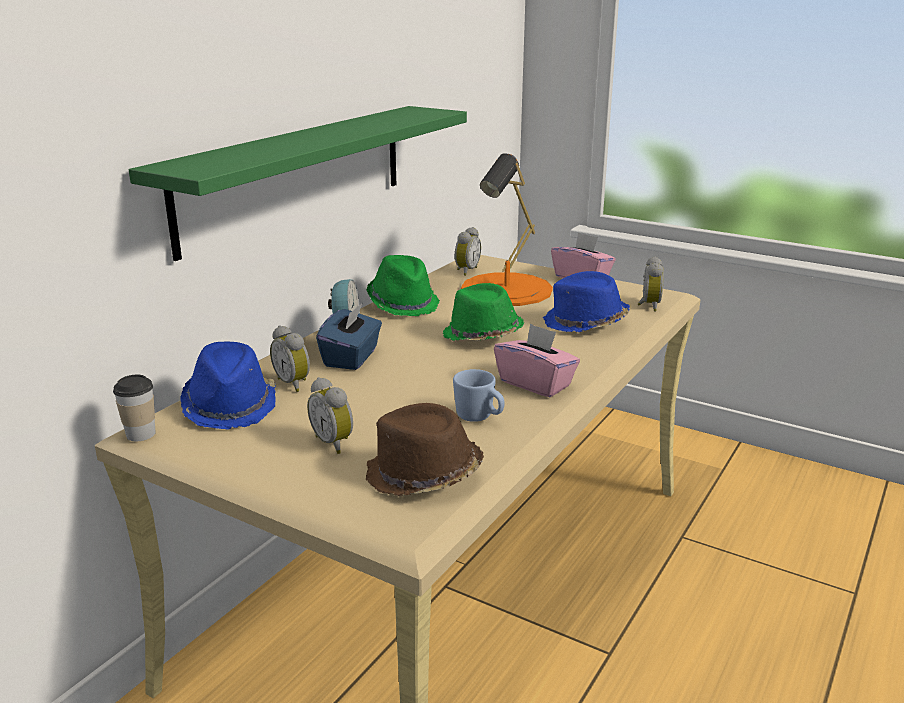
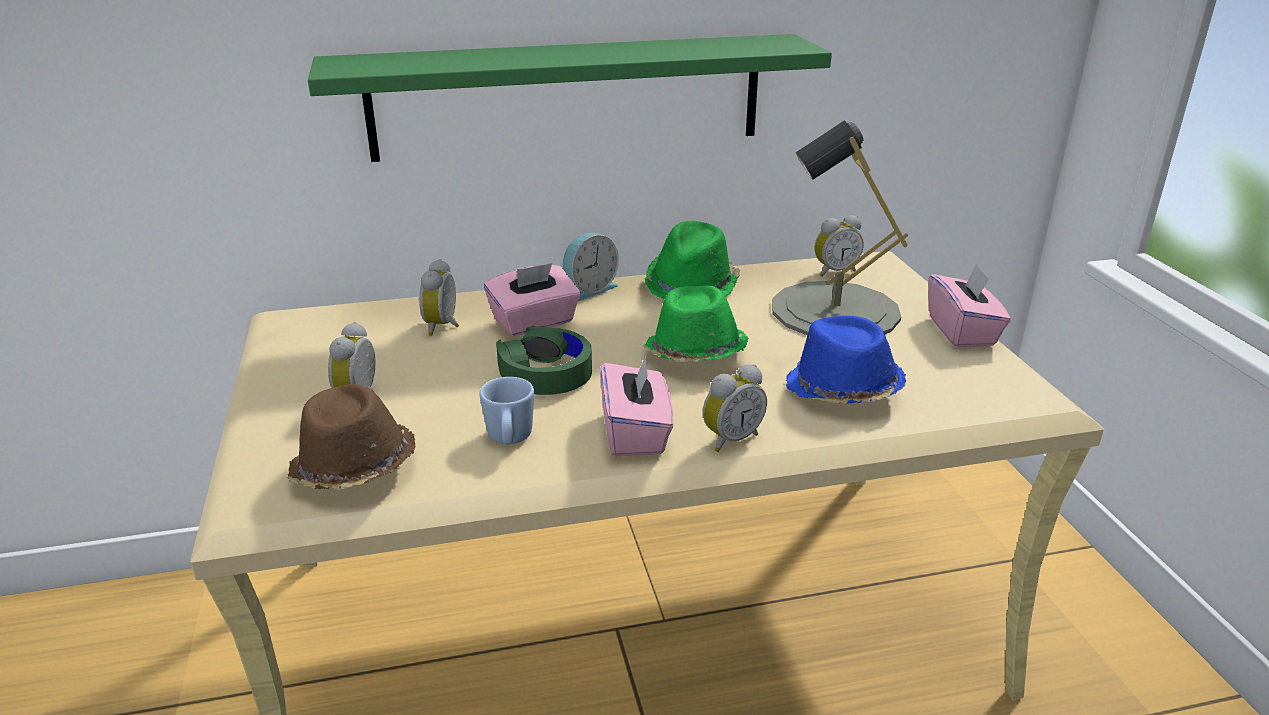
camera: 45 degrees right, 5 degrees up
cup [113,375,156,441] -> none
blue hat [180,342,276,430] -> none
blue tissue box [316,303,382,370] -> pink tissue box [484,263,581,336]
orange table lamp [461,153,553,306] -> grey table lamp [772,121,908,335]
alarm clock [638,256,664,312] -> alarm clock moved to [703,364,767,452]
none -> green headphones [496,326,592,395]

